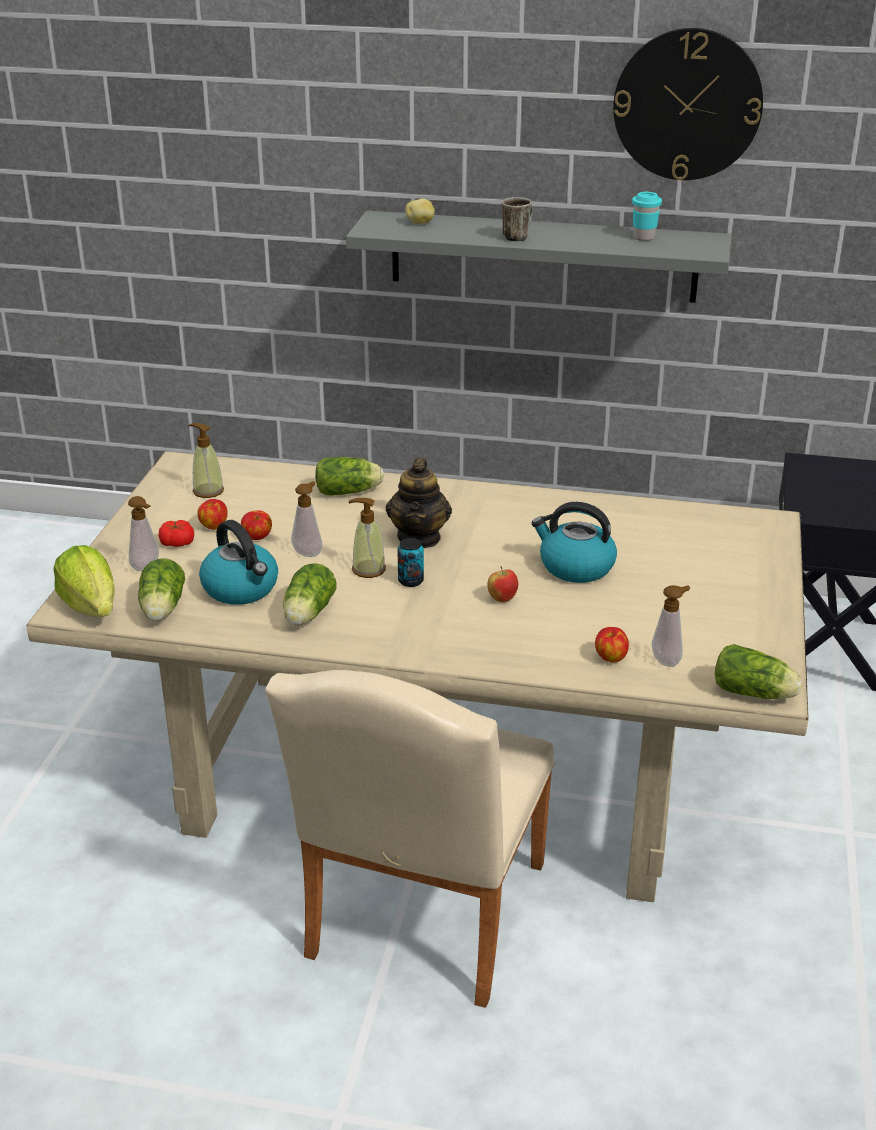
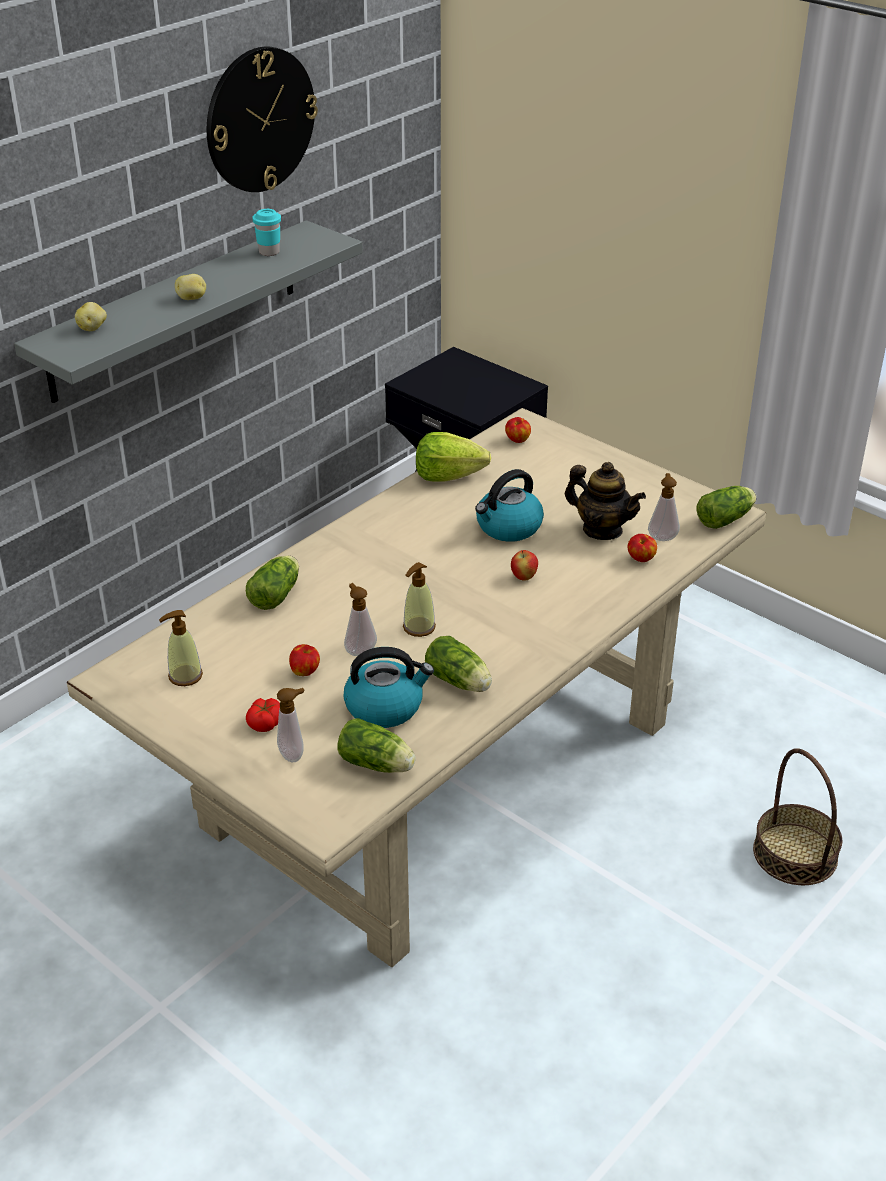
camera: 60 degrees left, 5 degrees up
lettuce [53,545,115,617] -> lettuce moved to [416,432,491,481]
apple [197,499,228,530] -> apple moved to [505,417,531,443]
beige chair [265,670,555,1008] -> none
teapot [386,458,452,548] -> teapot moved to [565,462,646,540]
can [397,538,424,587] -> none
mug [502,197,533,241] -> potato [175,274,206,300]
none -> basket [753,748,842,885]

